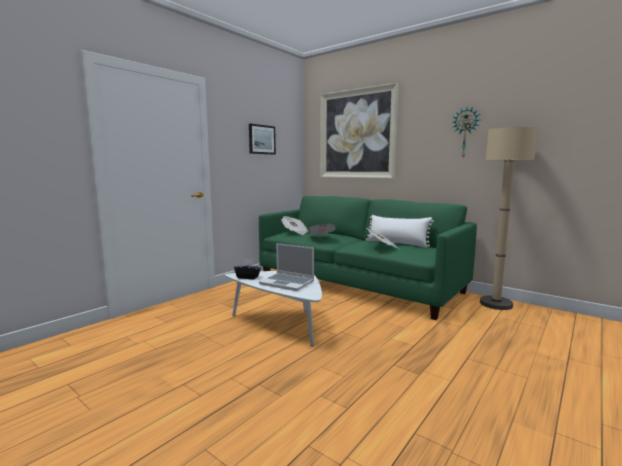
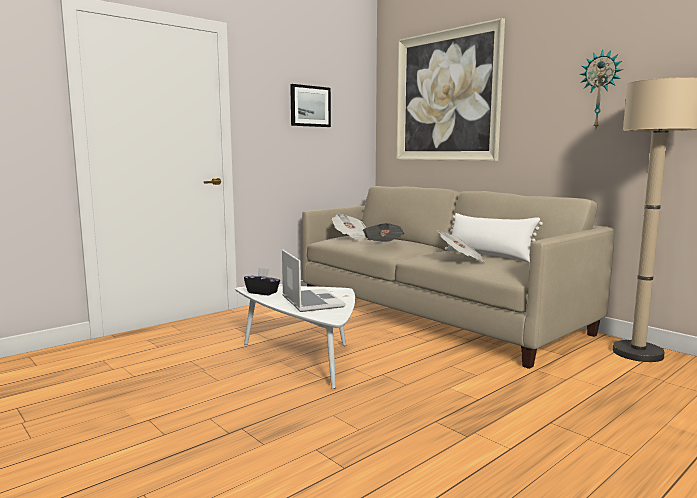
camera: 10 degrees right, 0 degrees up
green sofa [259,196,477,320] -> beige sofa [302,186,615,369]
laptop [259,243,314,291] -> laptop turned 150 degrees counterclockwise [282,250,346,312]

